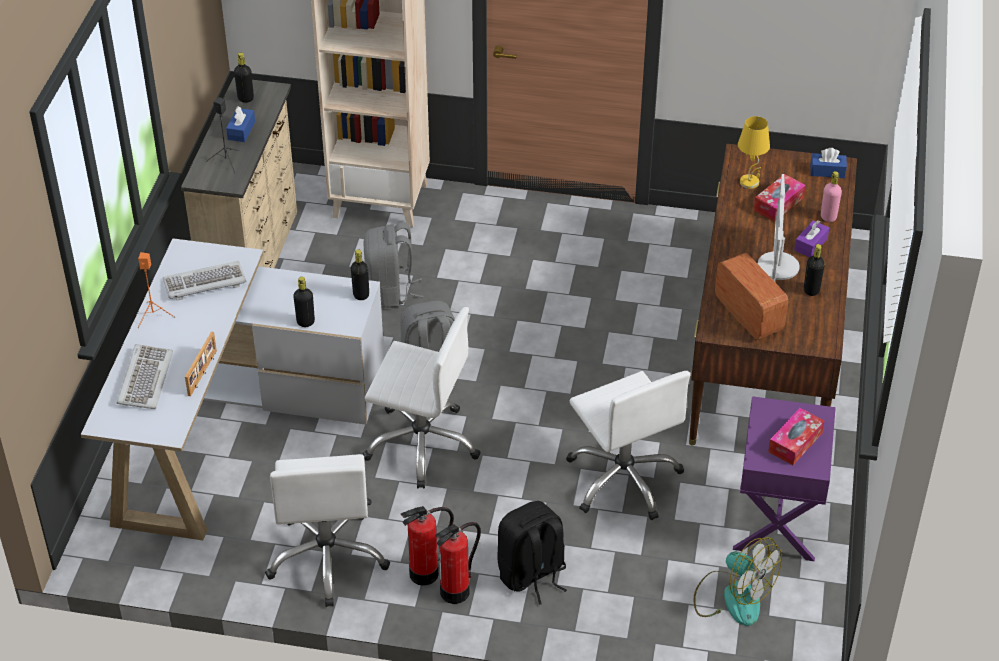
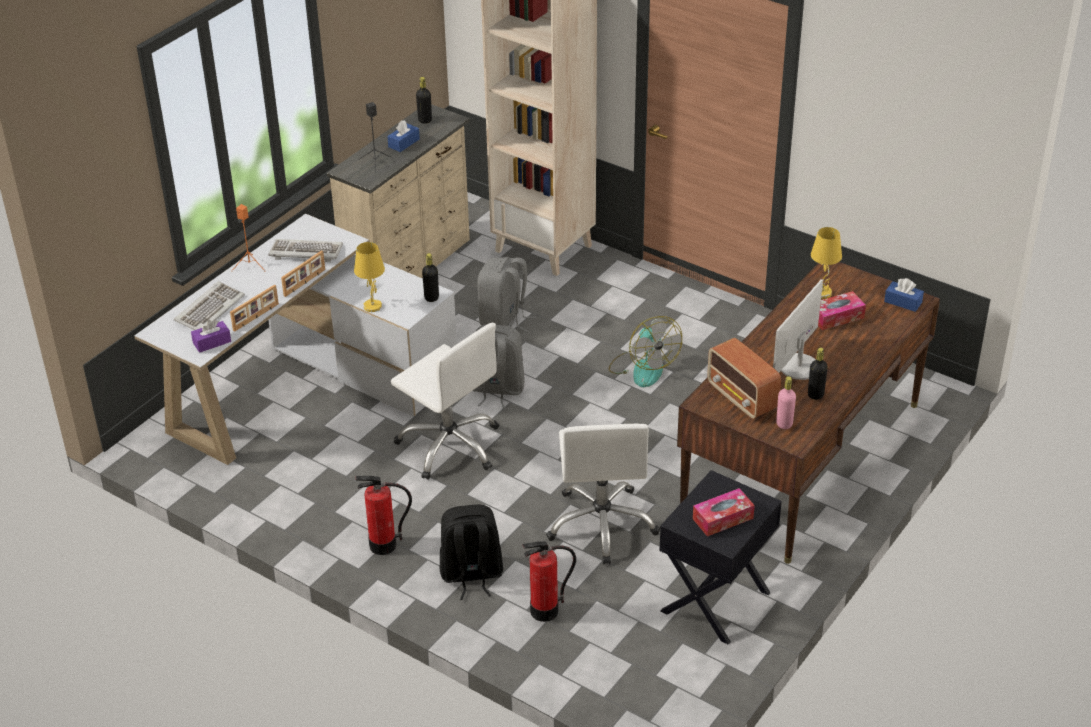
camera: 25 degrees right, 5 degrees down
white office chair [265,454,390,607] -> none
black bottle [293,277,315,327] -> yellow table lamp [354,242,385,312]
fire extinguisher [435,522,481,604] -> fire extinguisher moved to [522,541,576,622]
fan [694,537,782,626] -> fan moved to [609,316,682,387]
radio [715,253,788,339] -> radio turned 150 degrees clockwise [707,338,781,419]
purple nightstand [733,396,836,561] -> black nightstand [659,470,782,645]
purple tissue box [794,220,829,257] -> purple tissue box moved to [191,320,231,353]
pink bottle [821,171,842,222] -> pink bottle moved to [776,376,796,429]
none -> picture frame [281,250,325,297]

